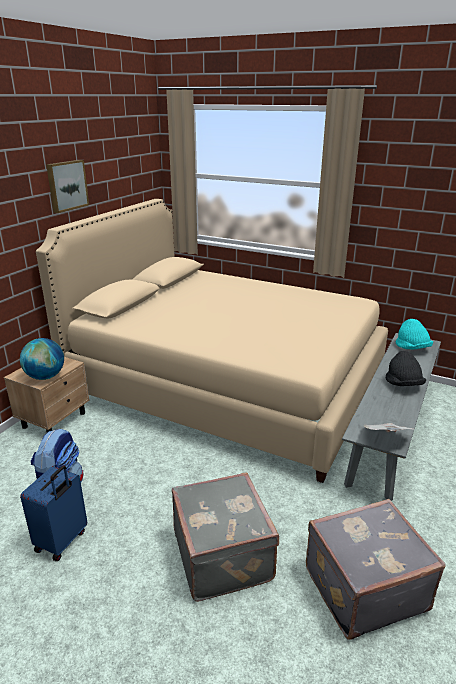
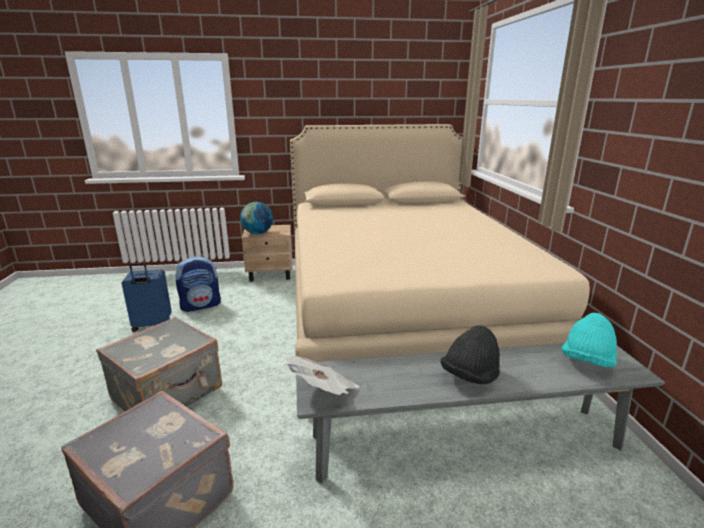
camera: 55 degrees right, 5 degrees down
picture [46,160,89,213] -> none

